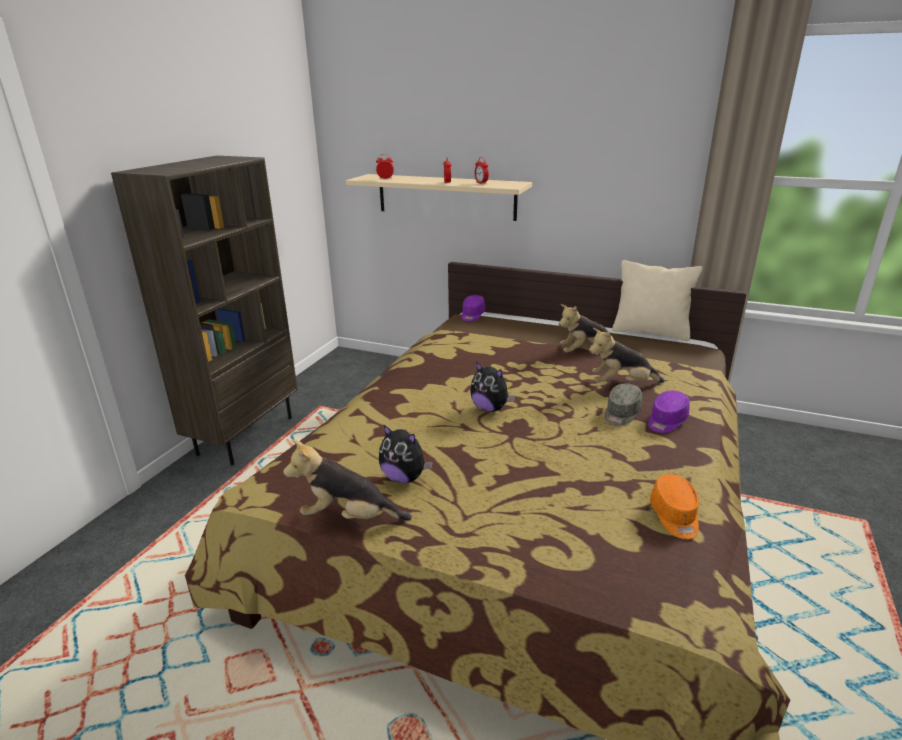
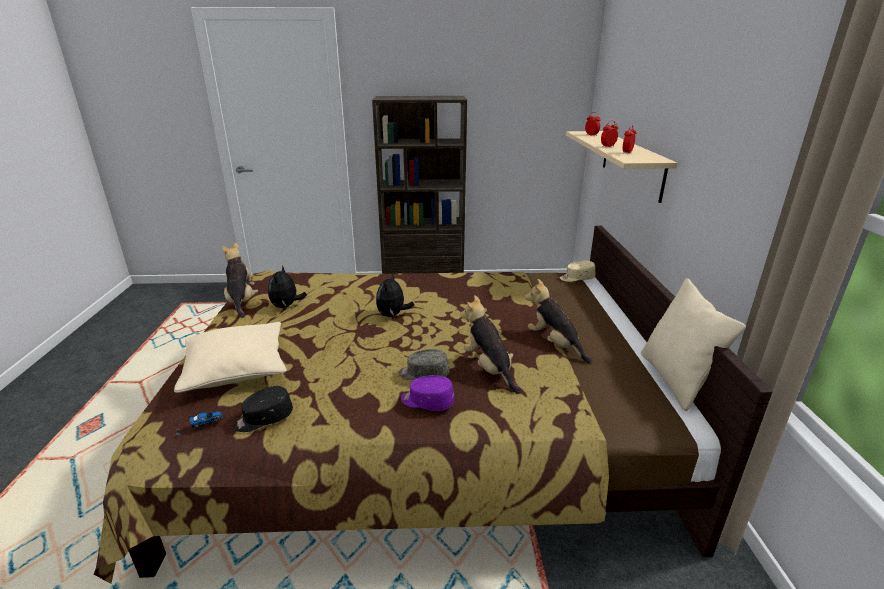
camera: 65 degrees right, 0 degrees up
purple cap [462,295,485,321] -> beige cap [560,261,596,282]
orange cap [650,474,699,539] -> black cap [233,386,293,432]
none -> beige pillow [174,322,287,393]
none -> toy car [176,411,223,436]

